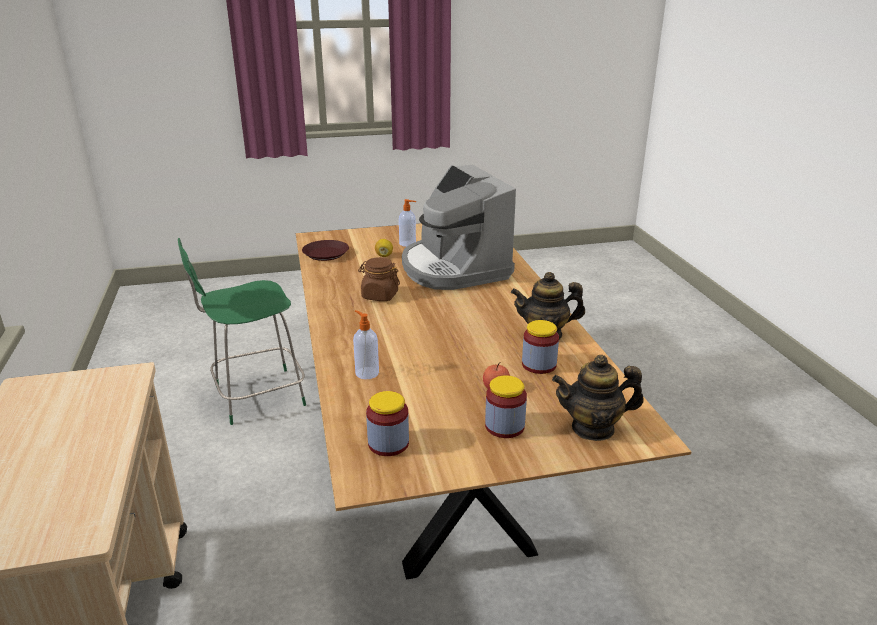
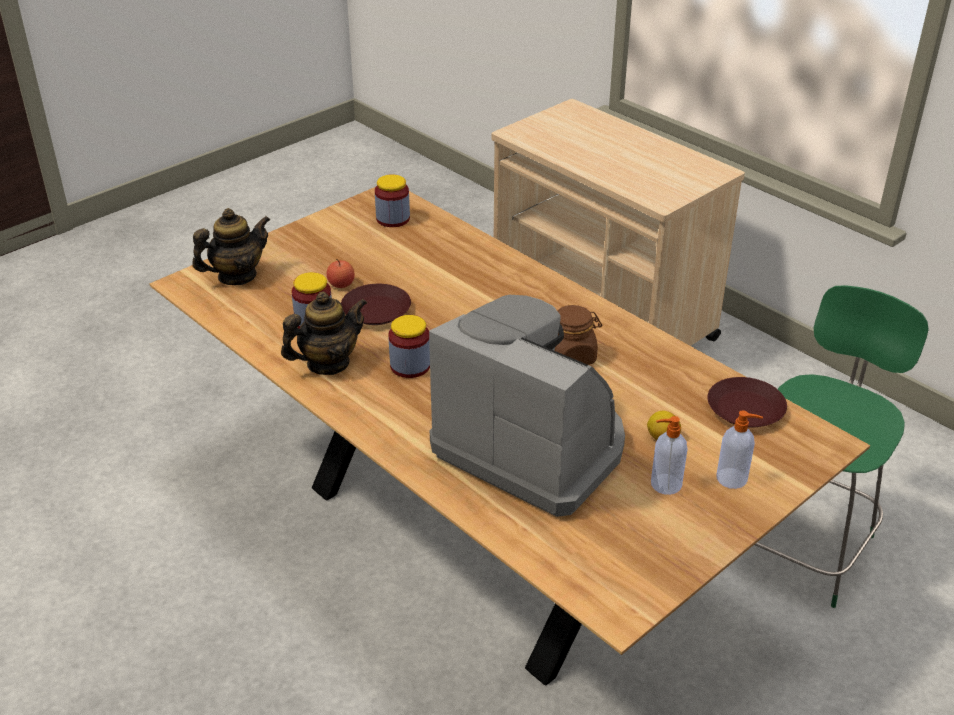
camera: 150 degrees right, 10 degrees up
soap dispenser [353,310,379,379] -> soap dispenser moved to [716,410,763,489]
jar [485,375,527,438] -> jar moved to [388,315,430,378]
none -> brown plate [341,284,411,325]

